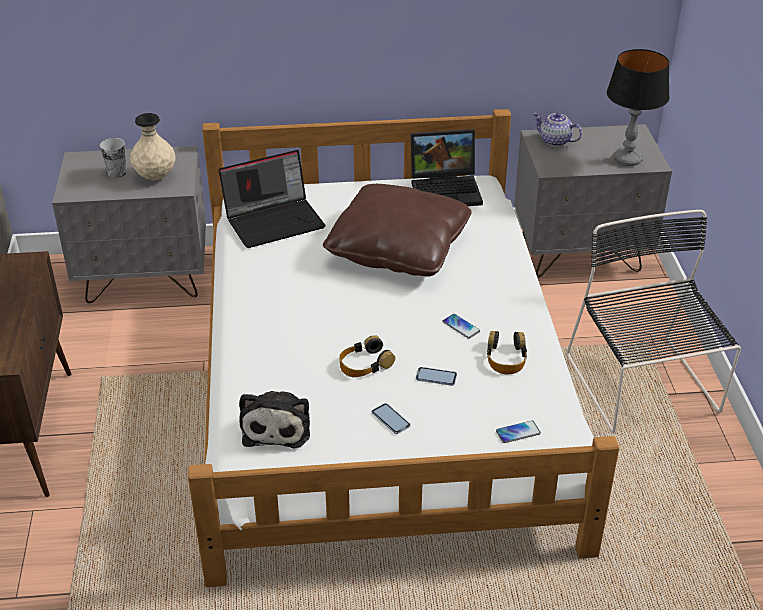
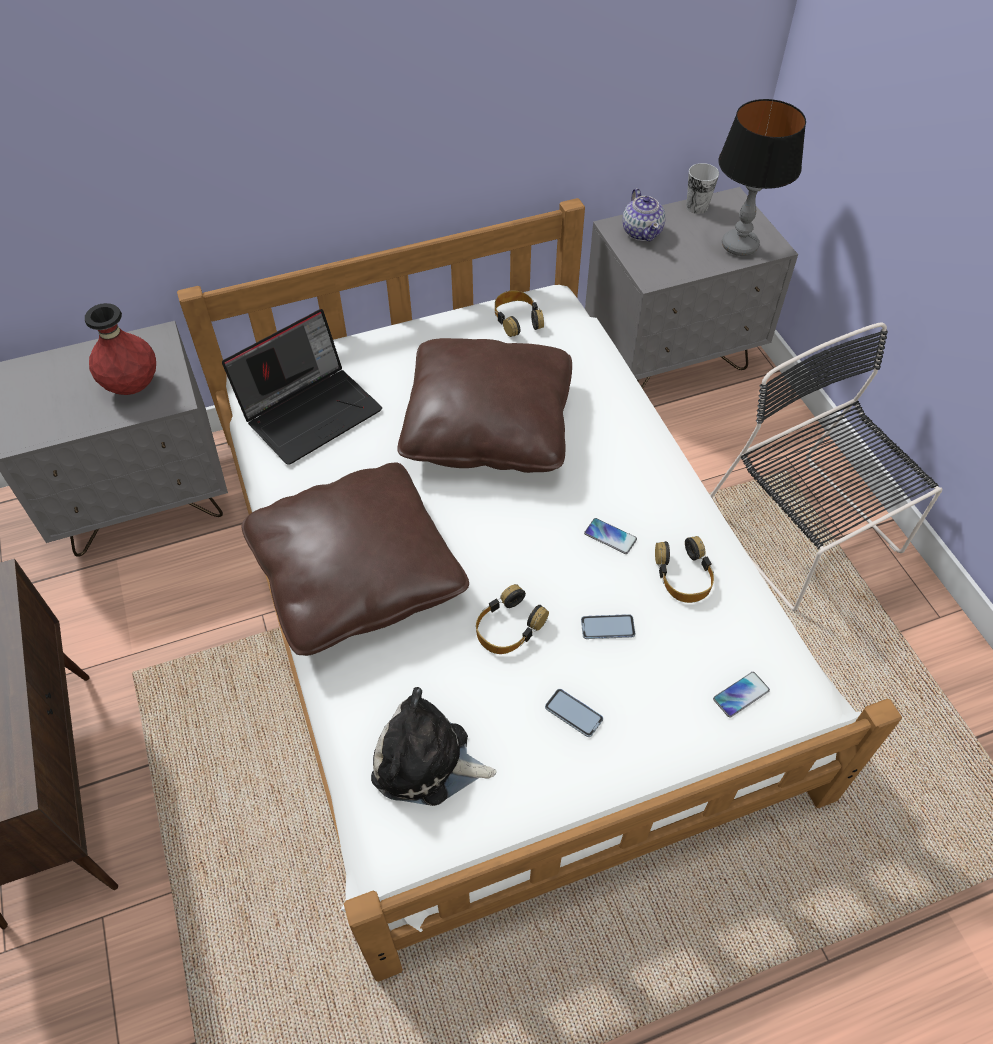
camera: 15 degrees left, 15 degrees up
cup [100,138,126,178] -> cup moved to [686,163,719,214]
beige vase [130,113,175,180] -> red vase [85,303,156,395]
plush toy [239,391,310,449] -> plush toy turned 120 degrees clockwise [371,687,496,806]
laptop [411,129,483,206] -> headphones [495,290,544,337]
teapot [533,112,582,147] -> teapot turned 120 degrees counterclockwise [622,188,666,242]
none -> brown pillow [242,462,469,656]

